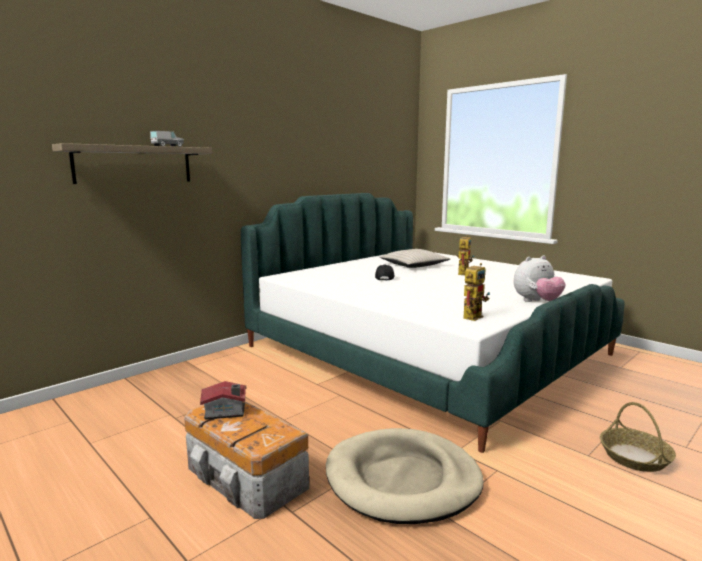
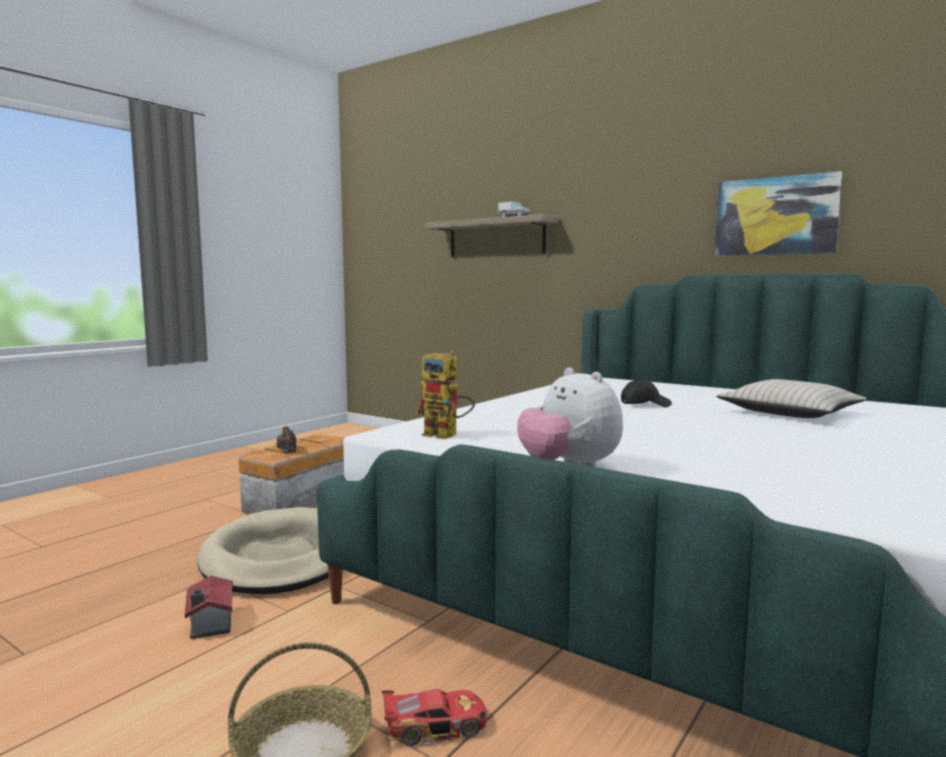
camera: 80 degrees right, 5 degrees down
toy house [200,381,246,420] -> toy house moved to [185,576,233,639]
toy robot [457,235,474,275] -> none
none -> shoe [276,425,297,452]
none -> toy car [381,689,487,746]
none -> picture [714,171,843,256]

